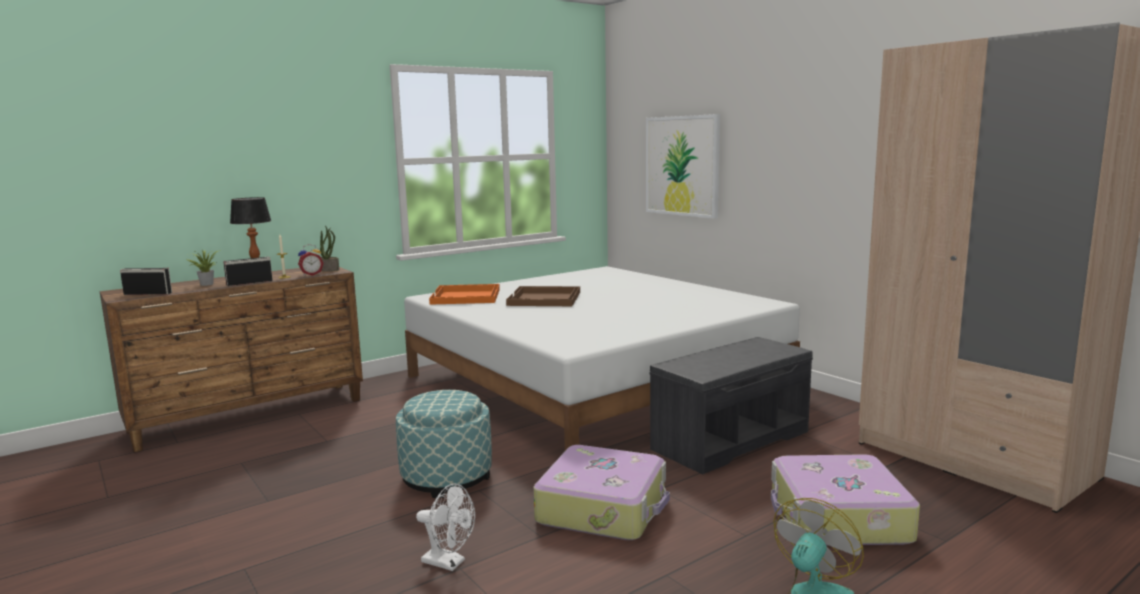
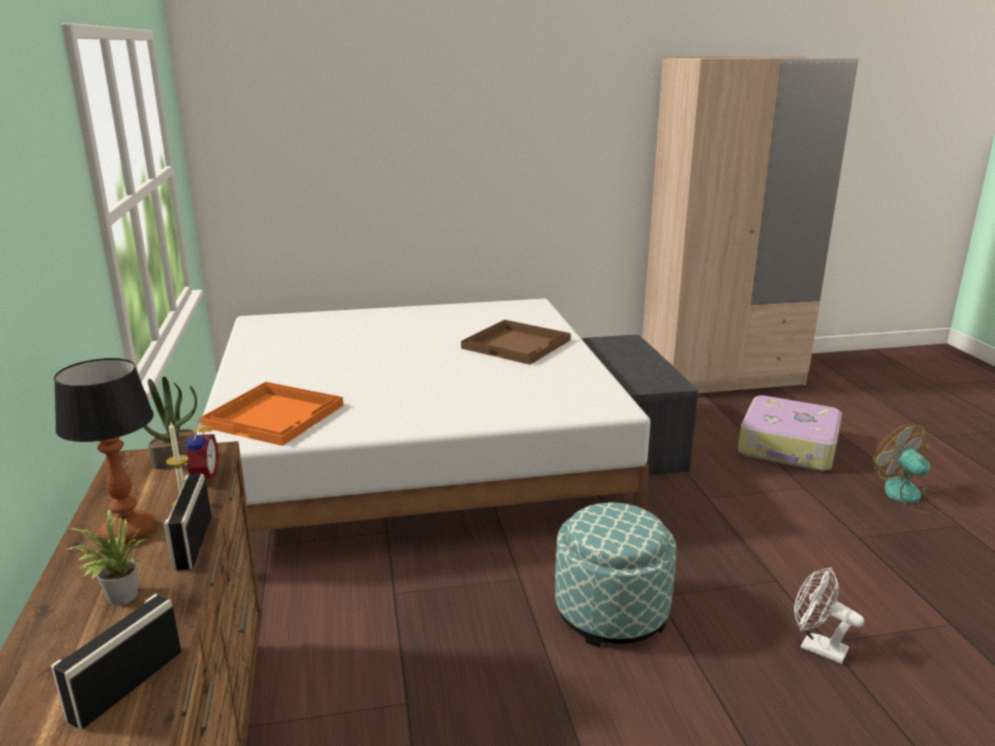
camera: 65 degrees left, 10 degrees up
white fan [416,483,475,571] -> white fan turned 105 degrees counterclockwise [794,567,864,664]
brown tray [506,286,580,306] -> brown tray moved to [461,320,571,365]
suitcase [533,445,670,540] -> none
picture [646,114,720,219] -> none

